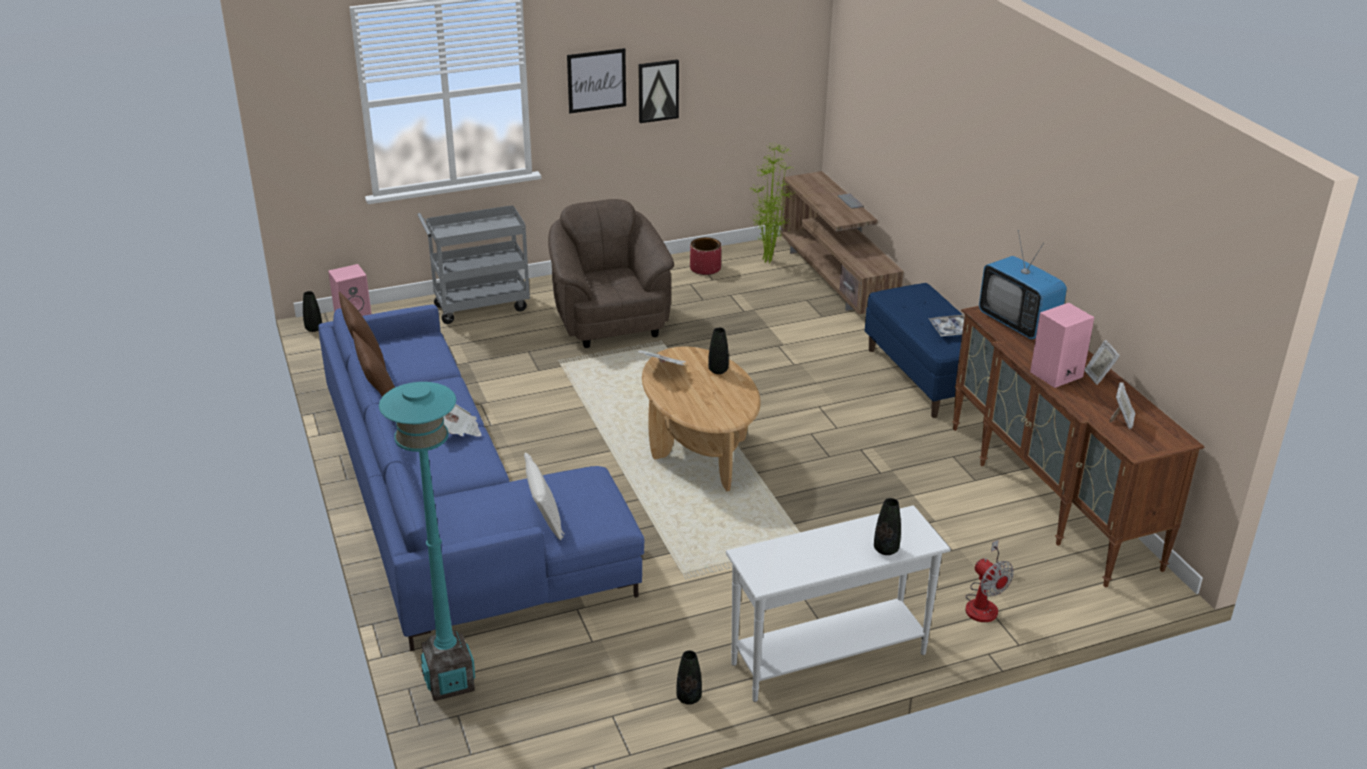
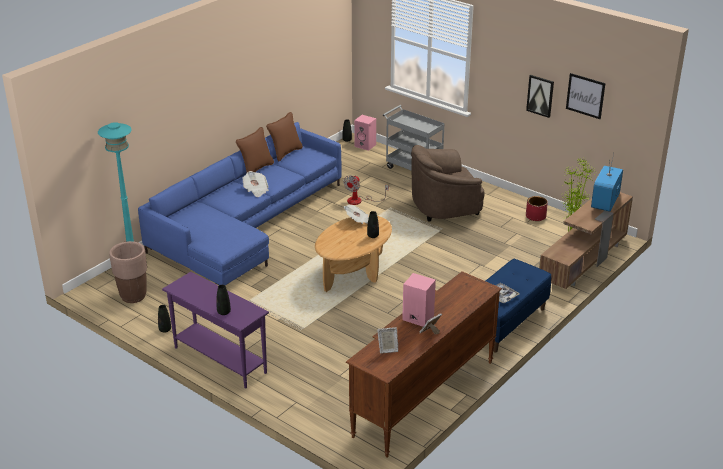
camera: 60 degrees right, 0 degrees up
white pillow [524,453,564,540] -> none
brown armchair [548,199,674,348] -> brown armchair turned 150 degrees counterclockwise [411,145,484,221]
picture [567,48,626,113] -> picture moved to [566,73,606,119]
white console table [726,505,951,702] -> purple console table [162,272,269,389]
fan [965,540,1014,622] -> fan moved to [343,175,389,205]
television [979,230,1067,339] -> television moved to [591,154,623,212]
none -> brown planter [109,241,147,303]

